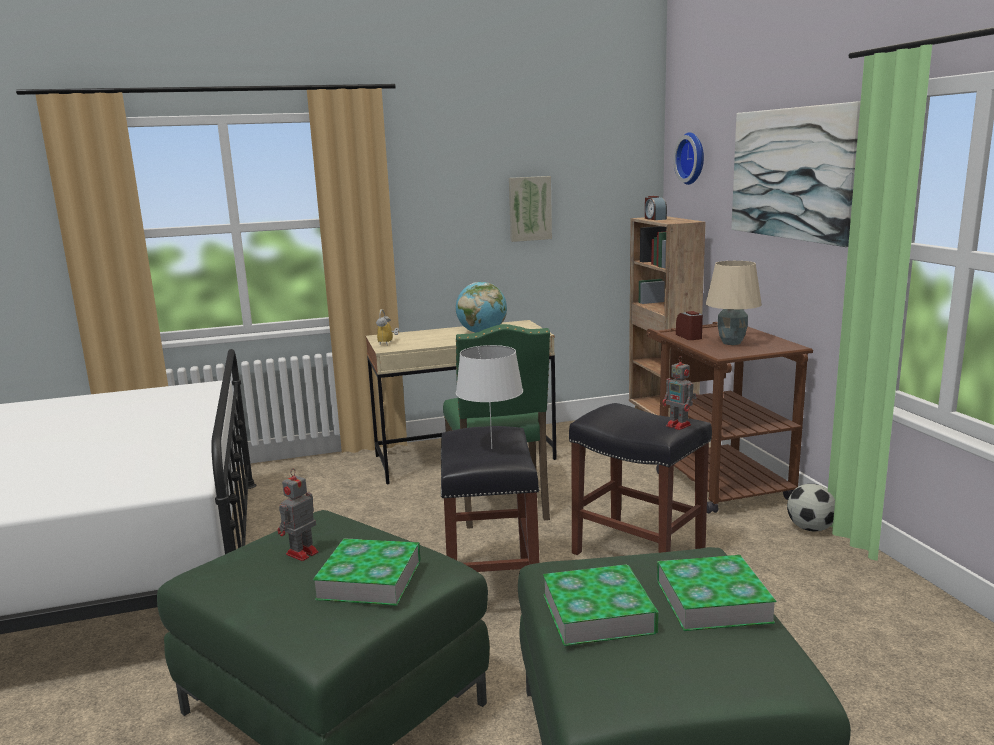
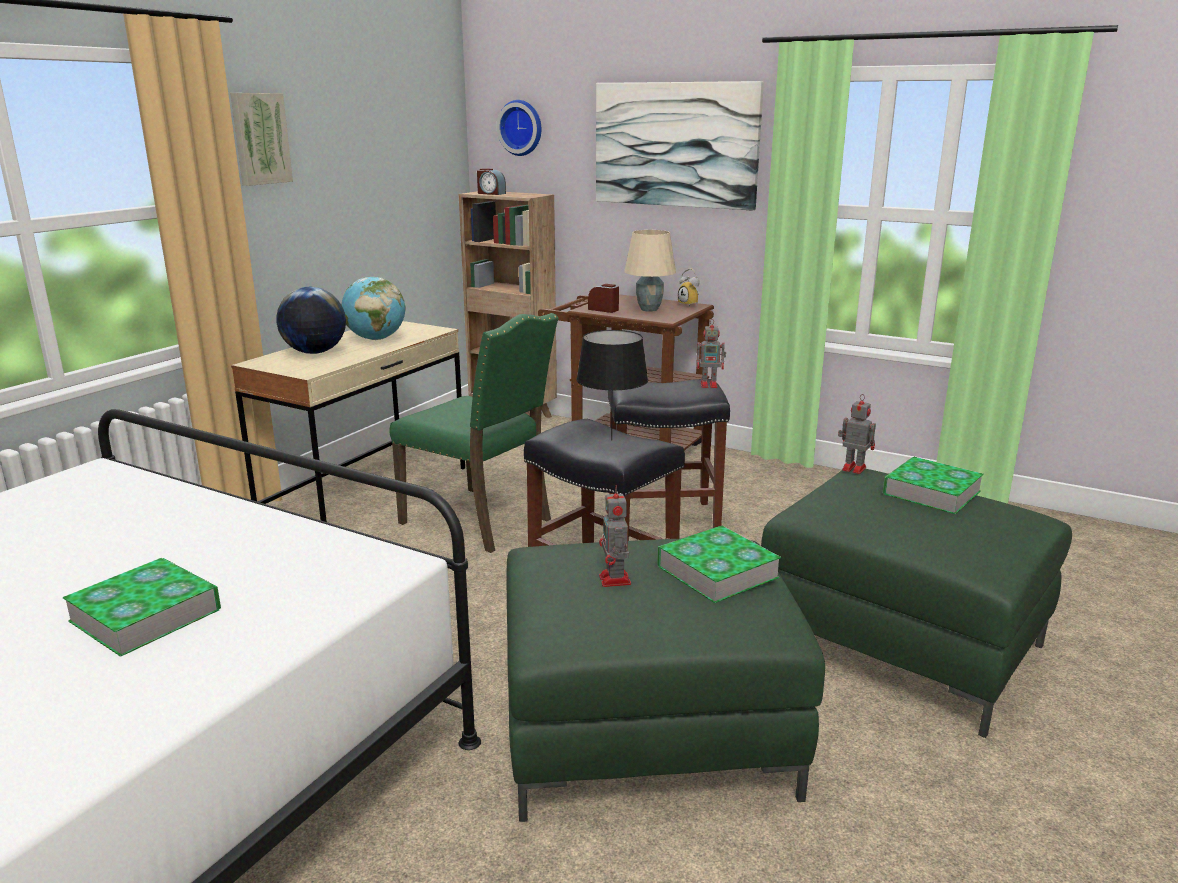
camera: 45 degrees left, 5 degrees up
alarm clock [376,309,399,346] -> alarm clock moved to [678,269,700,307]
white table lamp [456,345,523,449] -> black table lamp [576,330,648,441]
picture [509,176,552,242] -> picture moved to [230,93,293,186]
book [543,564,659,646] -> book moved to [63,558,221,657]
football [787,484,835,531] -> none
none -> globe [276,287,346,354]
none -> toy robot [838,394,876,474]

